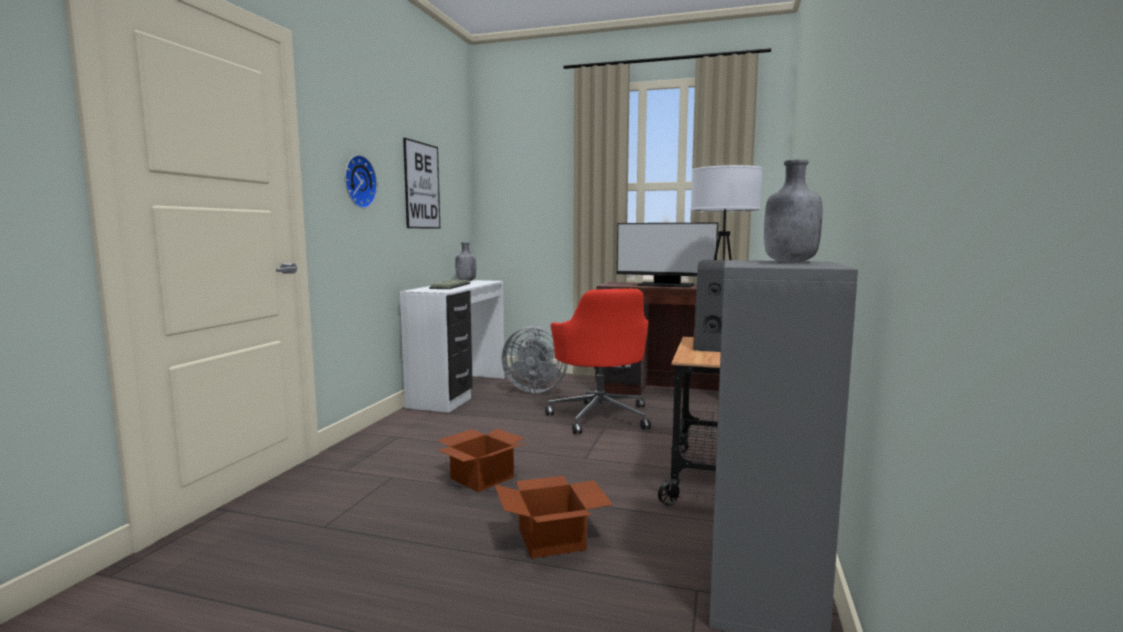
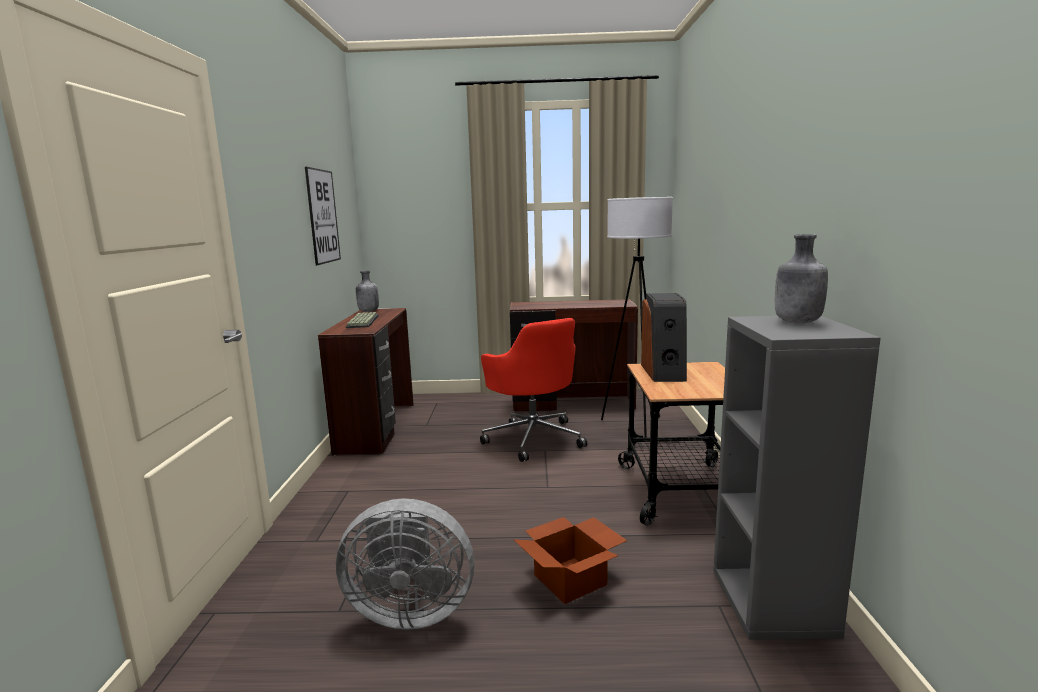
camera: 15 degrees left, 5 degrees up
wall clock [345,155,377,209] -> none
white desk [400,280,504,413] -> brown desk [318,308,414,455]
cardboard box [437,428,526,492] -> none
grey fan [502,326,568,393] -> grey fan moved to [336,499,474,629]
monitor [617,223,718,288] -> none

